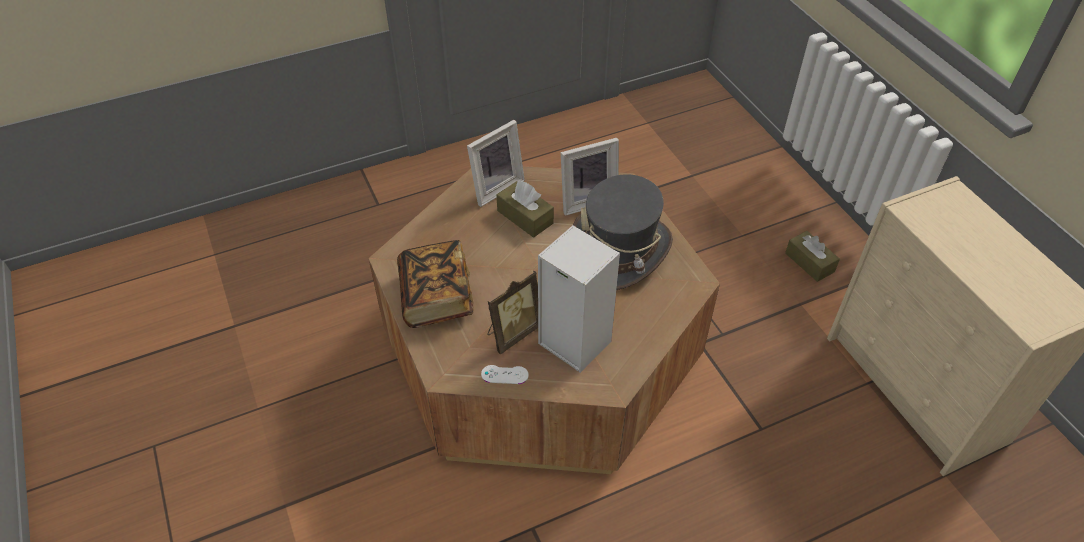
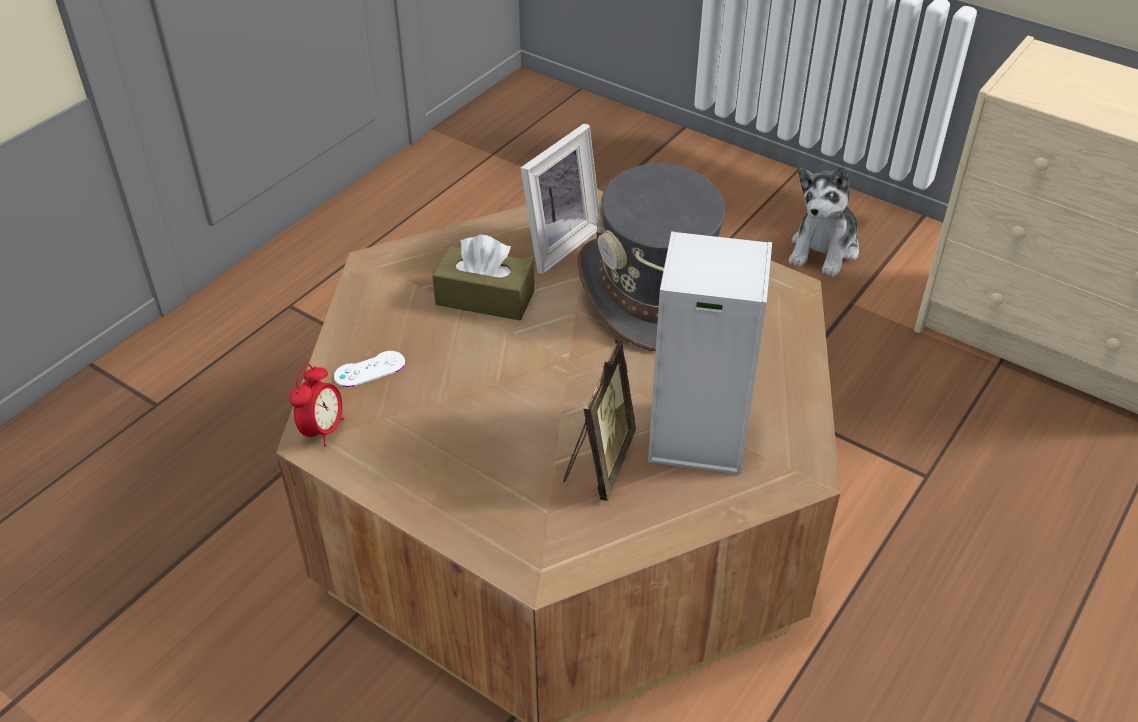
camera: 30 degrees left, 5 degrees down
book [397,240,474,328] -> none
picture frame [467,120,525,207] -> none
white game controller [481,365,529,384] -> white game controller moved to [334,351,405,387]
brown tissue box [785,231,840,282] -> plush toy [789,166,859,277]
none -> alarm clock [289,364,344,447]

